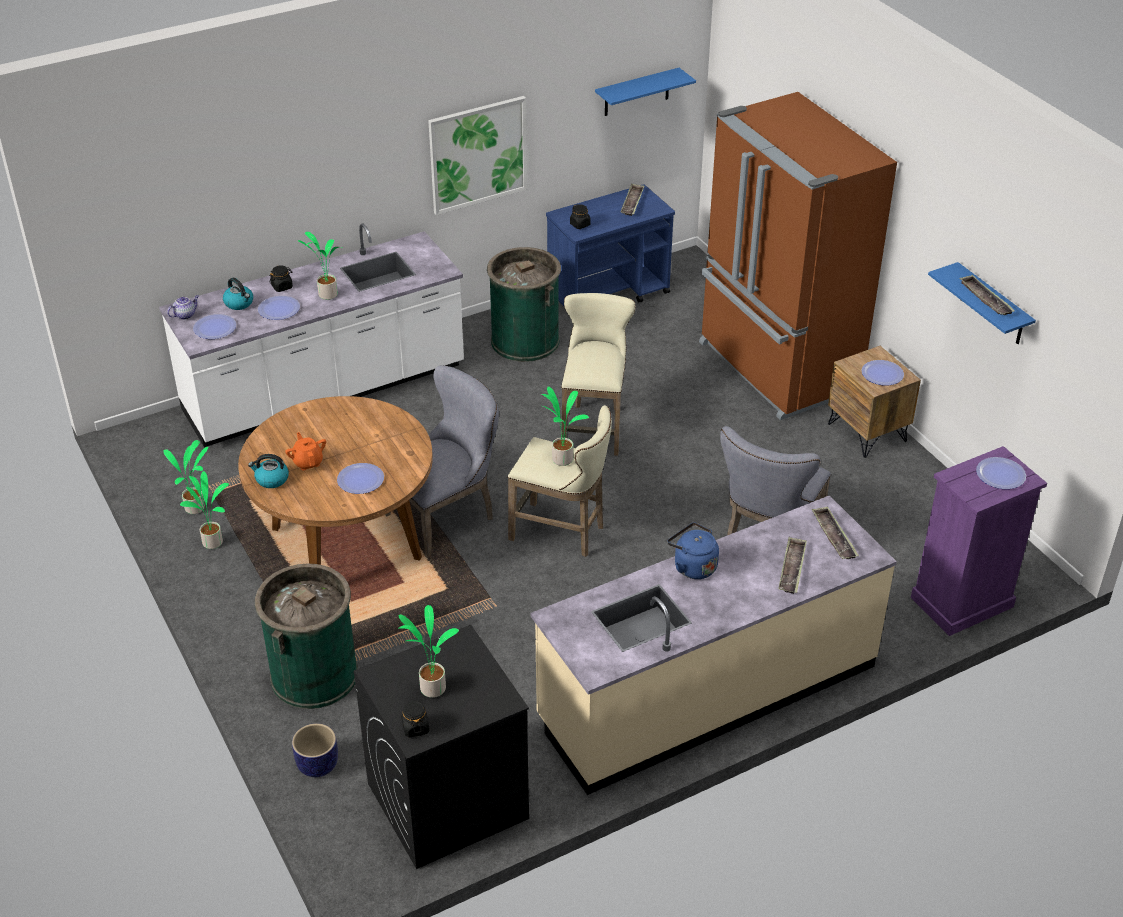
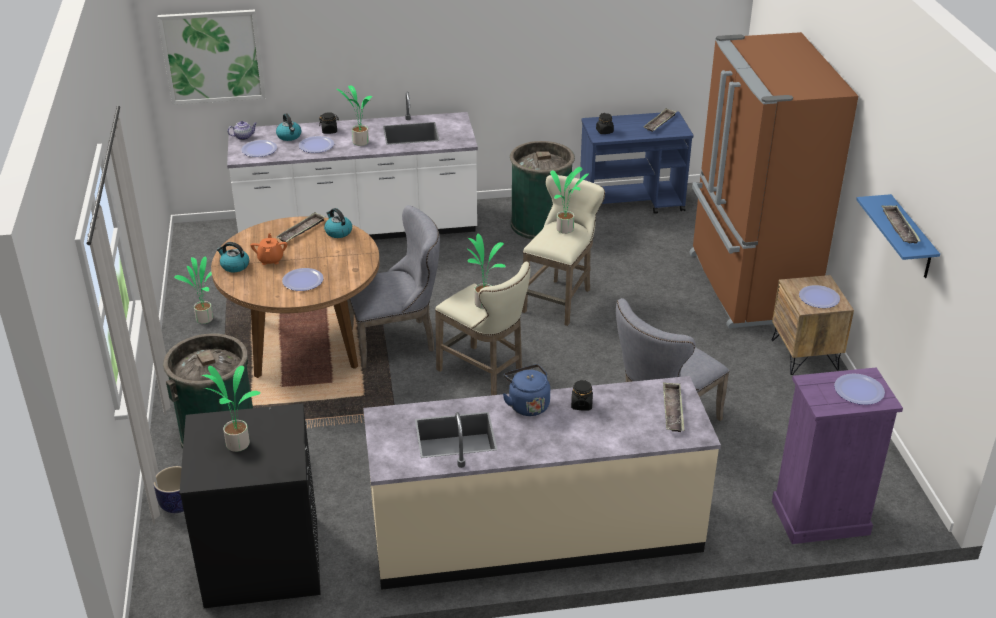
camera: 20 degrees right, 5 degrees down
potted plant [164,440,208,514] -> potted plant moved to [550,167,589,234]
black jar [401,700,429,738] -> black jar moved to [571,380,593,410]
picture [428,96,528,215] -> picture moved to [157,10,266,105]
blue shelf [595,68,696,116] -> none
tray [778,537,807,594] -> tray moved to [277,212,325,242]
none -> kettle [324,208,352,238]

